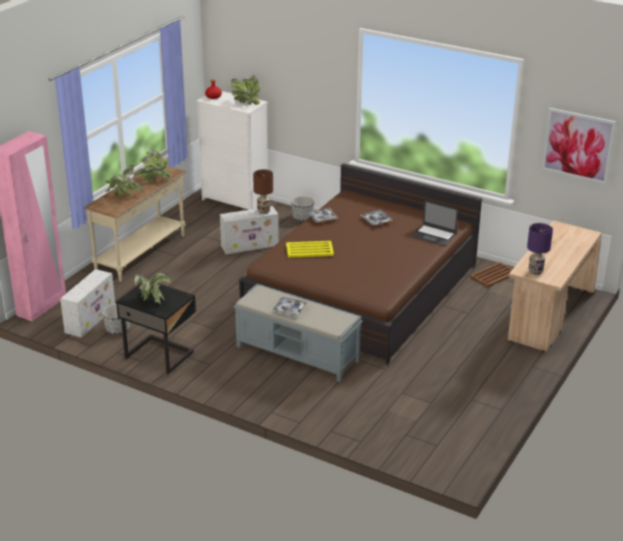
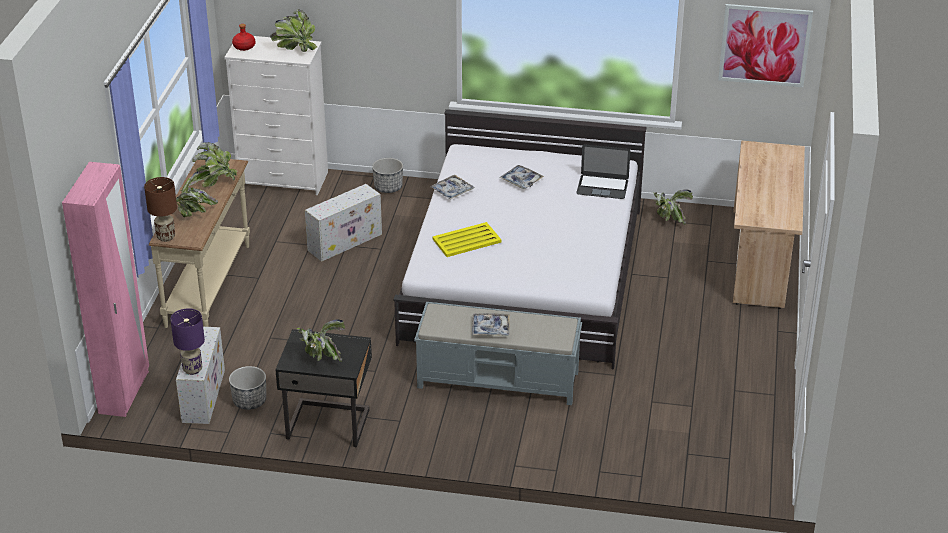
camera: 20 degrees left, 5 degrees up
brown bed [239,163,483,365] -> white bed [394,109,646,370]
brown table lamp [253,169,273,214] -> brown table lamp moved to [144,177,177,242]
brown tray [470,262,512,287] -> potted plant [654,189,693,225]
purple table lamp [527,223,553,275] -> purple table lamp moved to [170,308,205,375]

